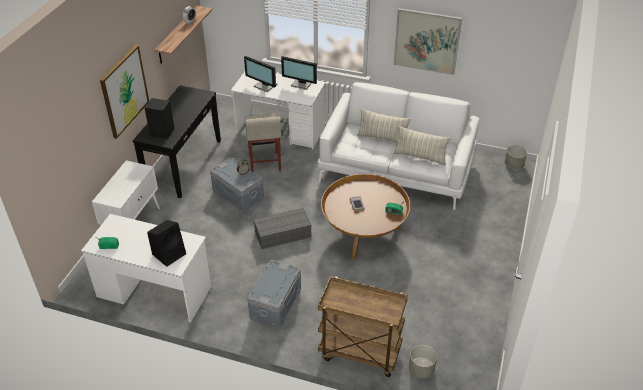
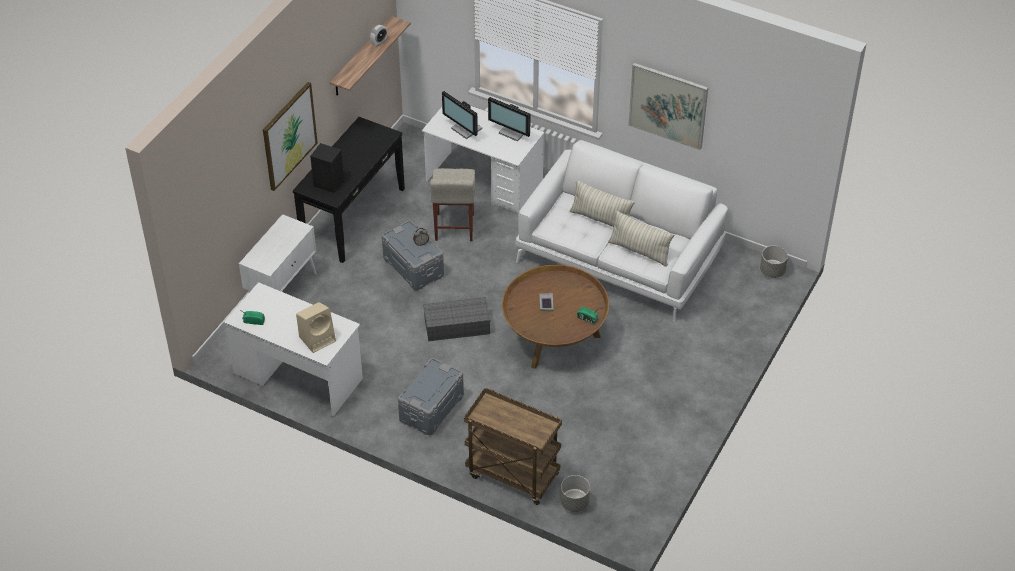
camera: 10 degrees right, 5 degrees up
black speaker [147,220,186,267] -> beige speaker [296,302,336,353]

